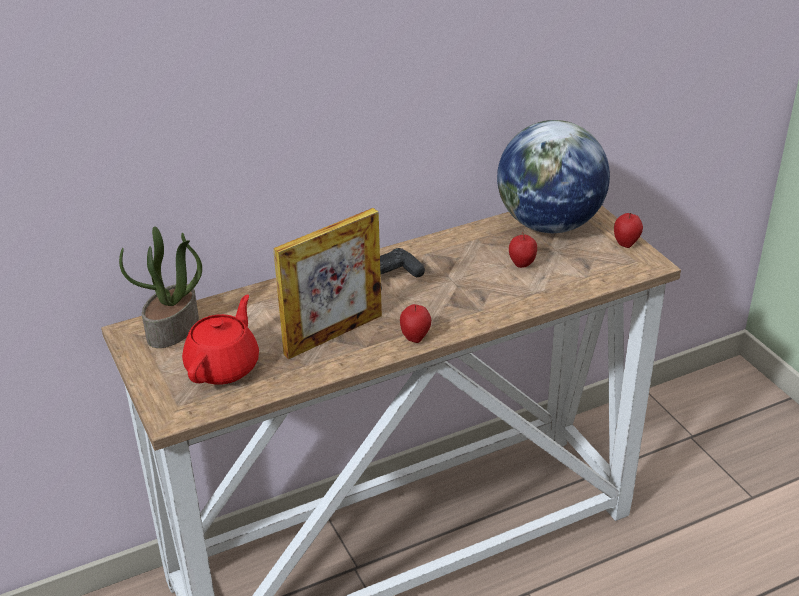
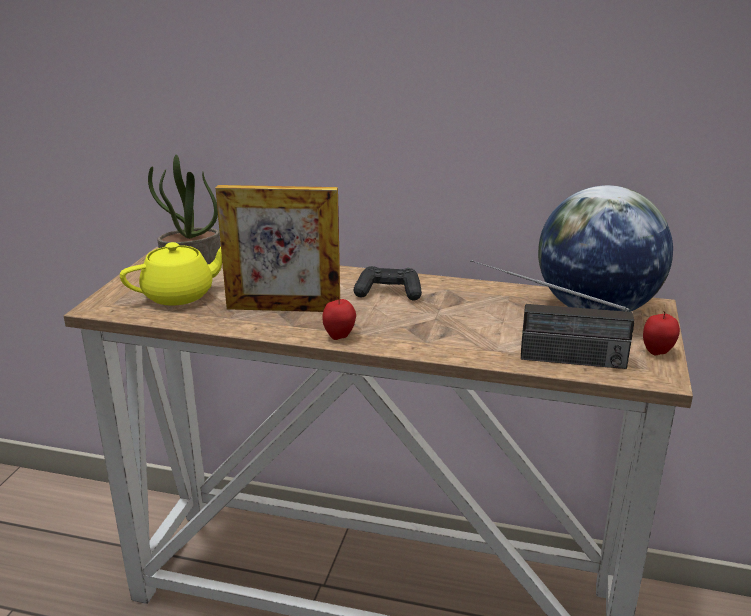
camera: 40 degrees right, 10 degrees down
red teapot [182,294,259,385] -> yellow teapot [120,242,222,306]
apple [509,232,537,268] -> none
none -> radio [471,260,635,369]

